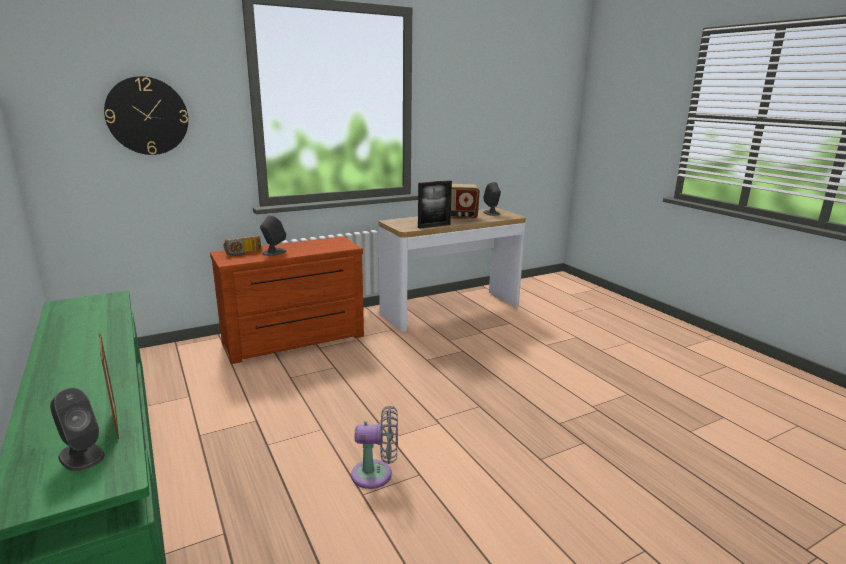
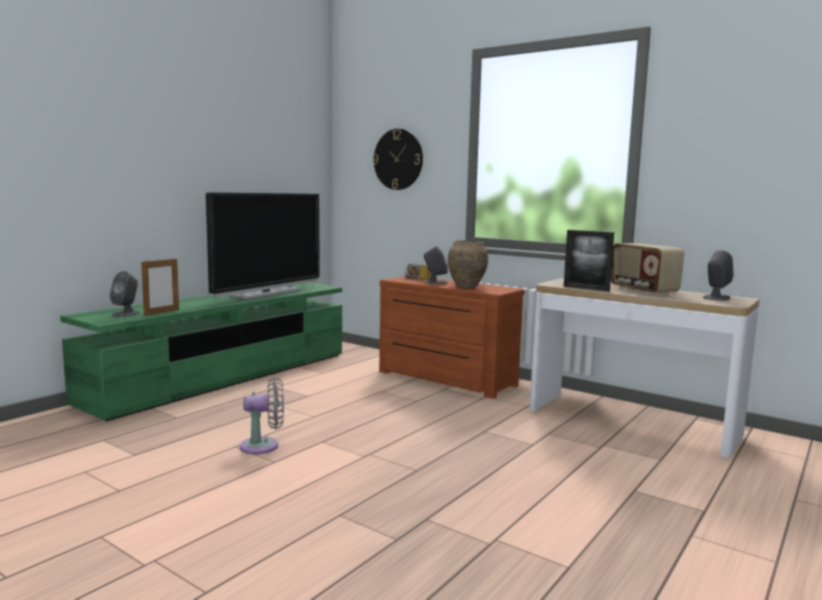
camera: 65 degrees right, 10 degrees down
grey fan [351,406,398,489] -> grey fan turned 75 degrees counterclockwise [240,377,284,454]
none -> television [206,192,320,300]
none -> brown vase [448,240,488,288]

